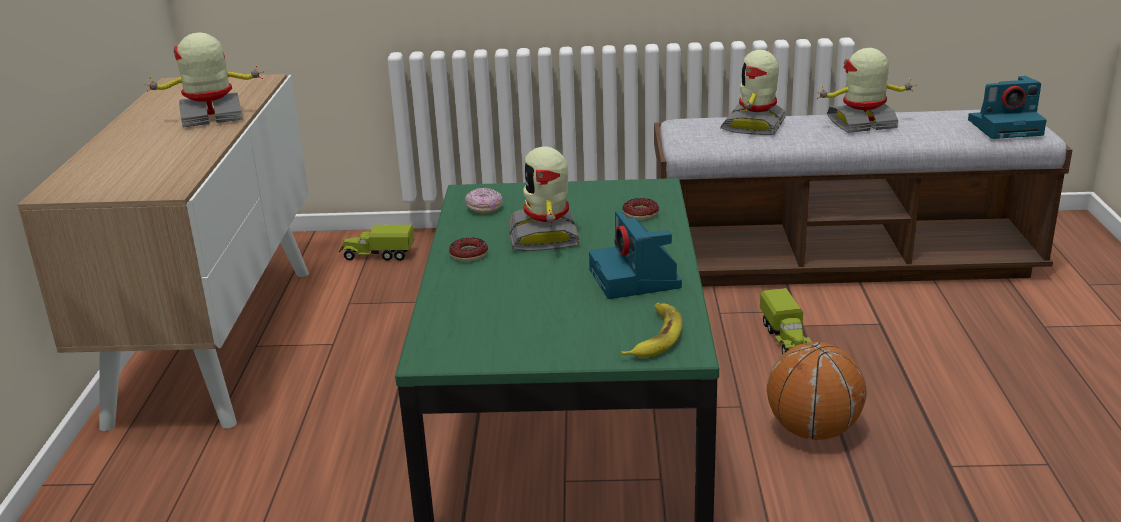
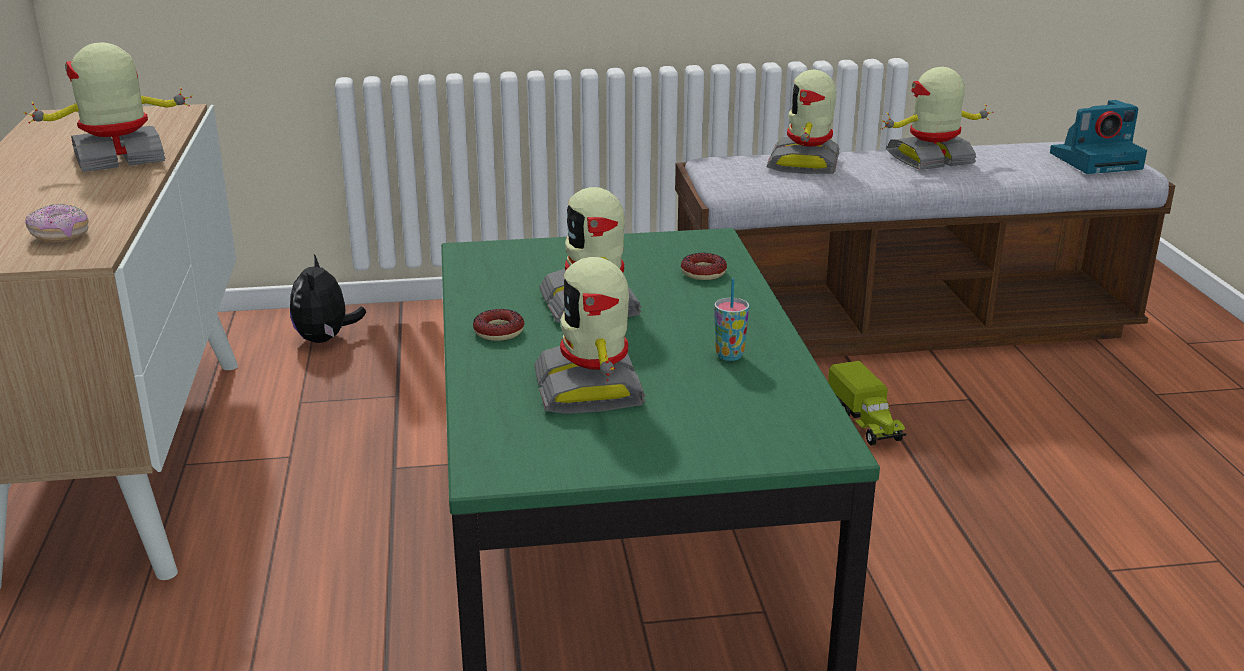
camera: 10 degrees left, 0 degrees up
toy truck [339,225,414,261] -> plush toy [290,254,366,343]
donut [465,187,502,213] -> donut moved to [25,203,89,242]
camera [589,211,682,299] -> cup [714,278,749,361]
banana [621,303,683,358] -> none
basketball [767,342,866,440] -> none
none -> toy robot [534,257,646,414]

